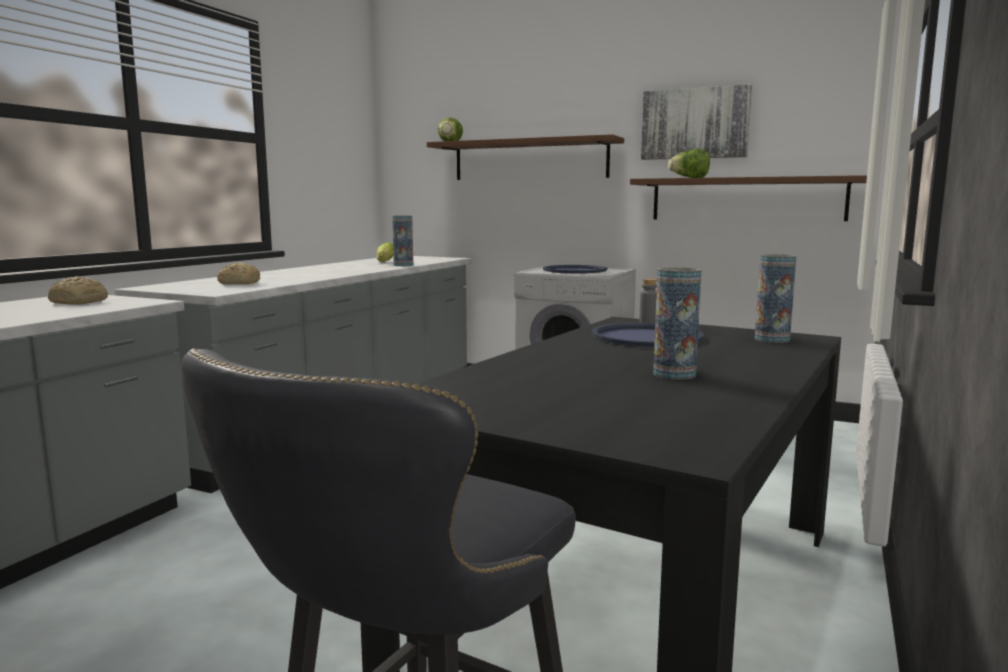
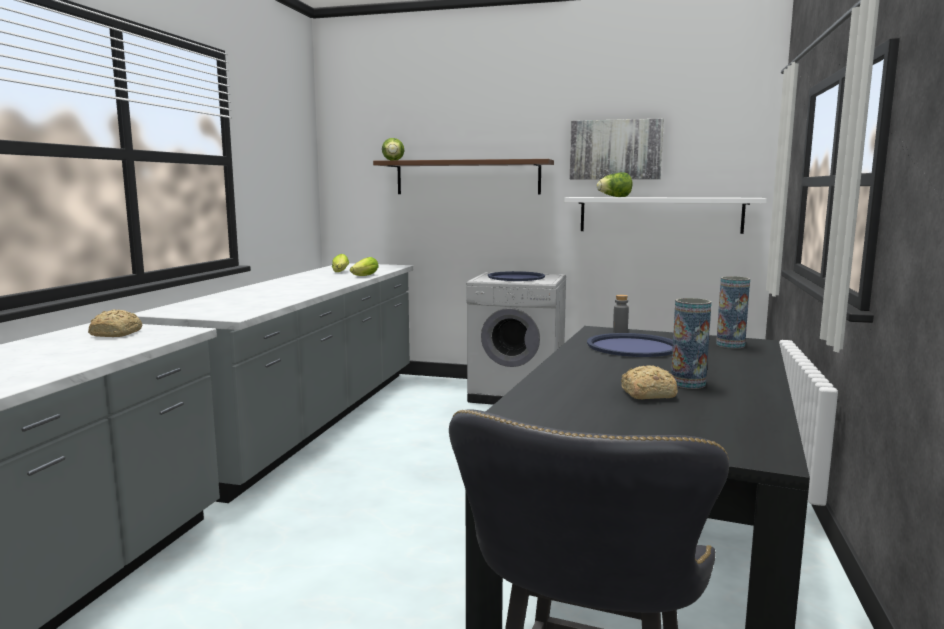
camera: 10 degrees left, 0 degrees up
bread [217,263,260,284] -> bread moved to [621,365,678,400]
vase [392,216,413,266] -> lettuce [350,257,379,276]
brown shelf [630,175,867,221] -> white shelf [564,197,767,234]

